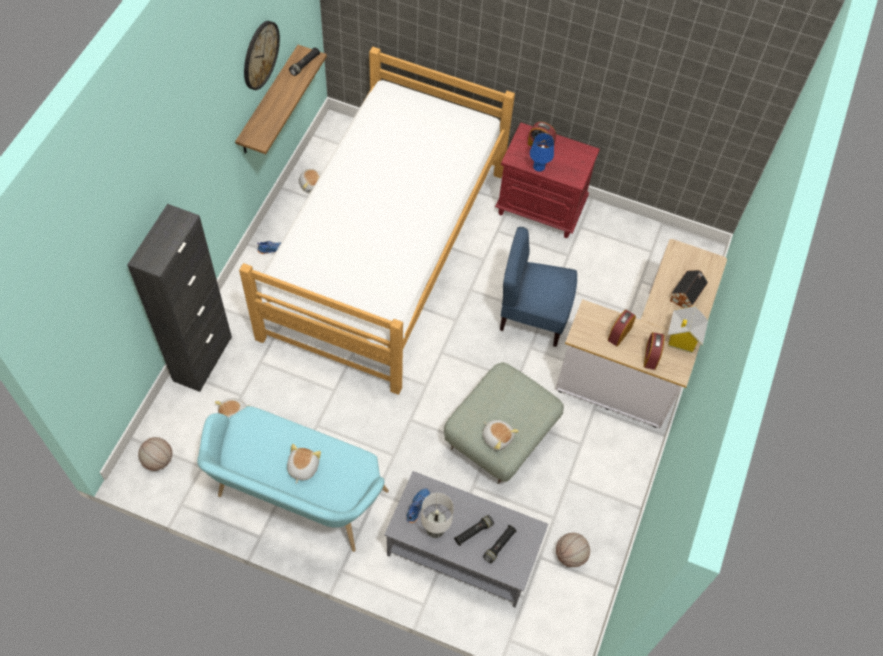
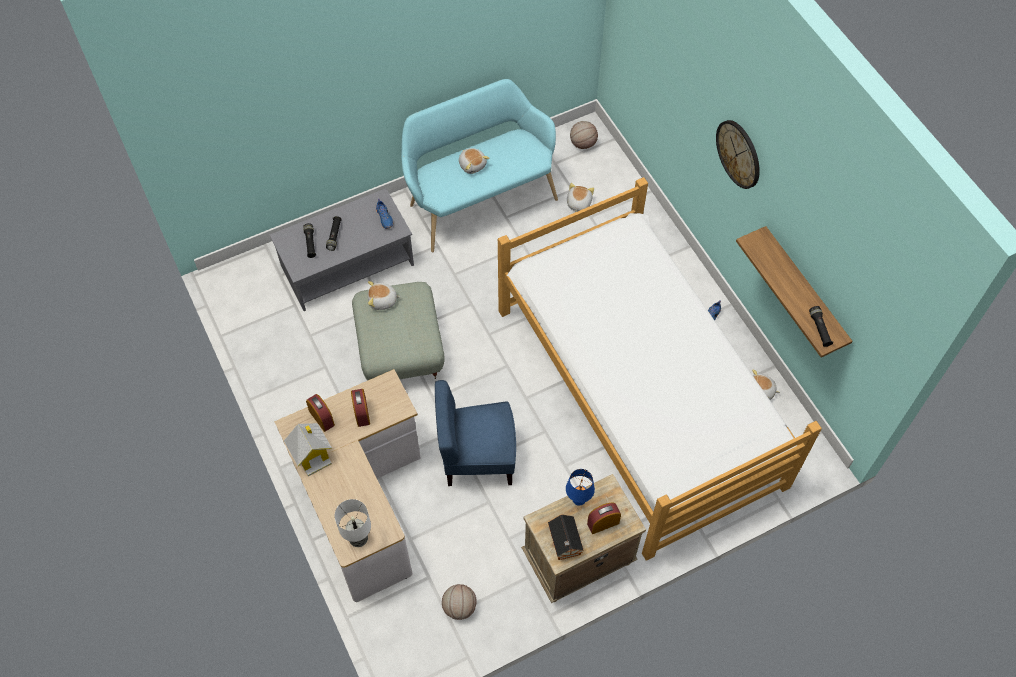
camera: 135 degrees right, 0 degrees up
black cabinet [127,204,232,392] -> none
wall clock [244,21,280,90] -> wall clock moved to [716,120,760,189]
table lamp [421,493,454,538] -> table lamp moved to [335,499,371,547]
red nightstand [495,123,600,238] -> beige nightstand [521,474,646,603]
blue chair [500,227,577,347] -> blue chair turned 150 degrees counterclockwise [435,380,516,486]
basketball [556,533,590,567] -> basketball moved to [442,584,477,620]
toy house [670,270,708,308] -> toy house moved to [548,515,584,560]

